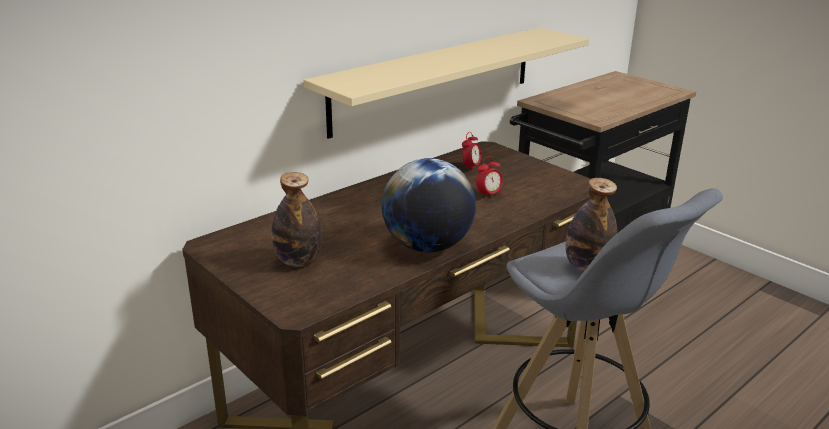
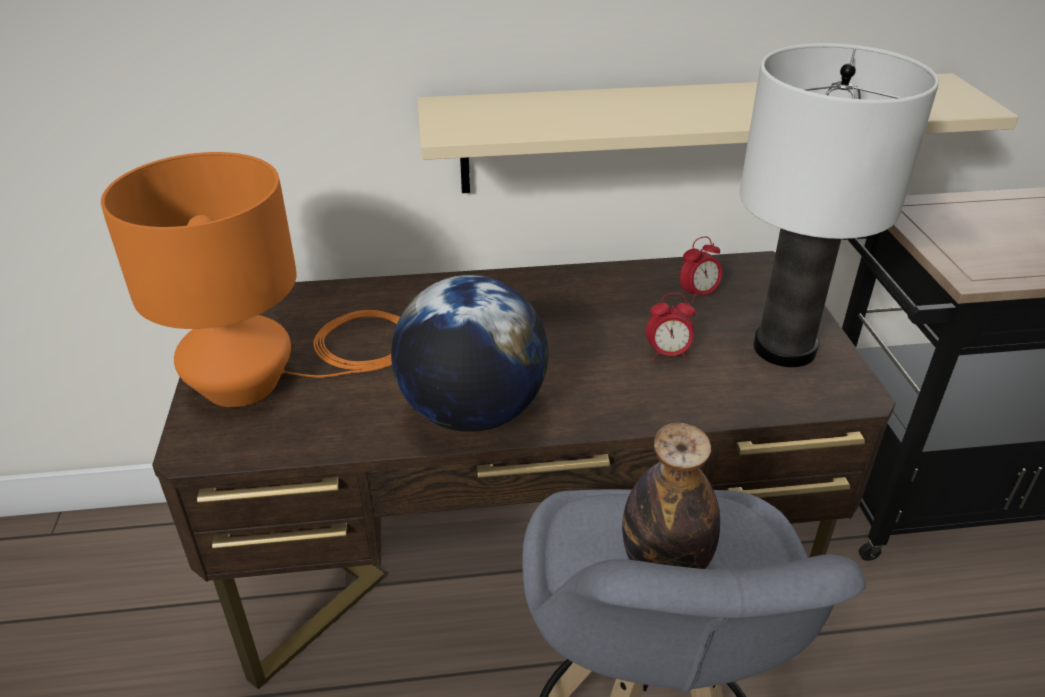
camera: 35 degrees right, 10 degrees up
bottle [271,172,322,267] -> orange table lamp [101,152,400,407]
none -> white table lamp [740,43,939,367]

